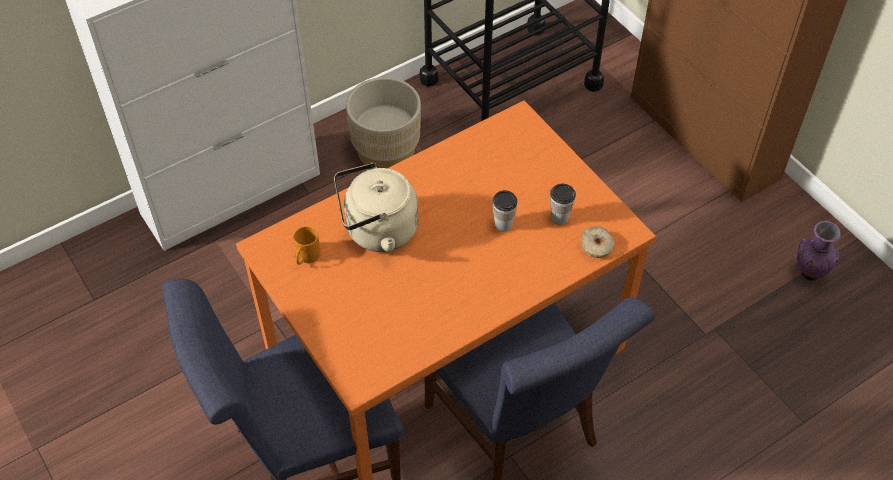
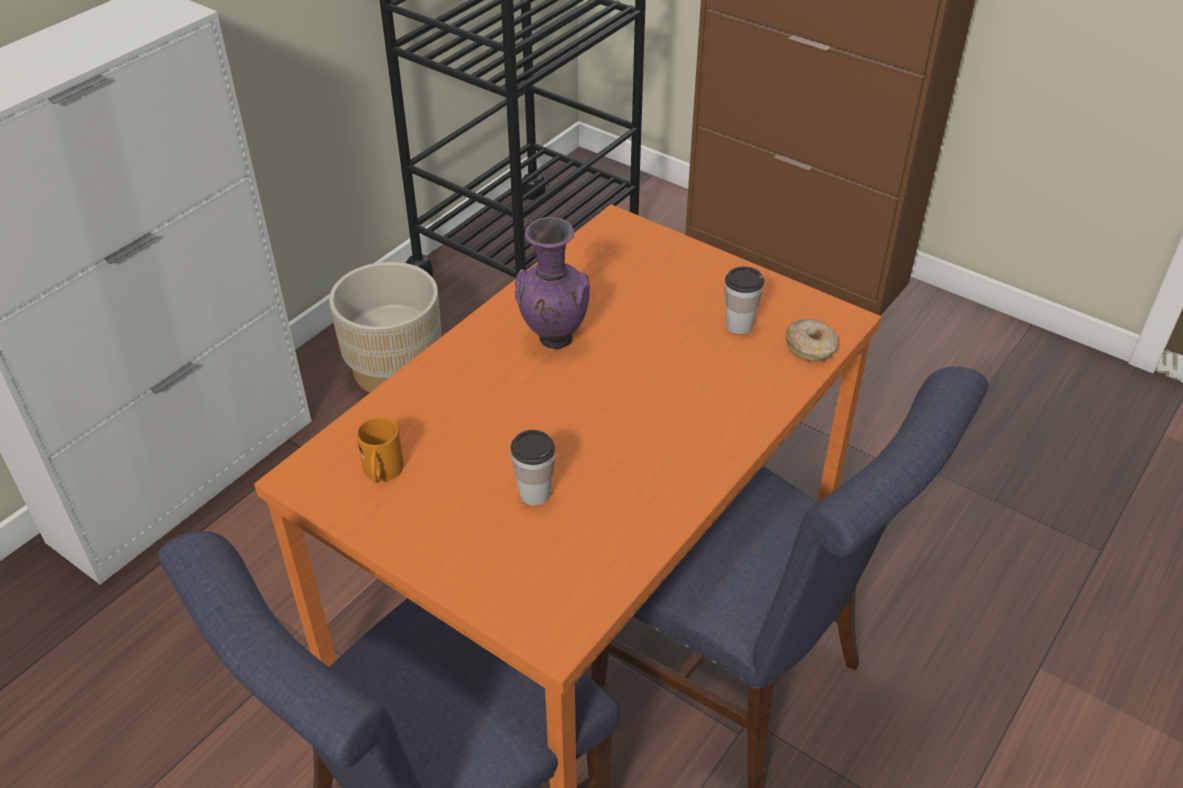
camera: 20 degrees left, 10 degrees down
beige kettle [334,163,418,252] -> none
cup [492,190,517,231] -> cup moved to [511,430,555,506]
purple vase [797,221,841,281] -> purple vase moved to [515,217,590,349]

